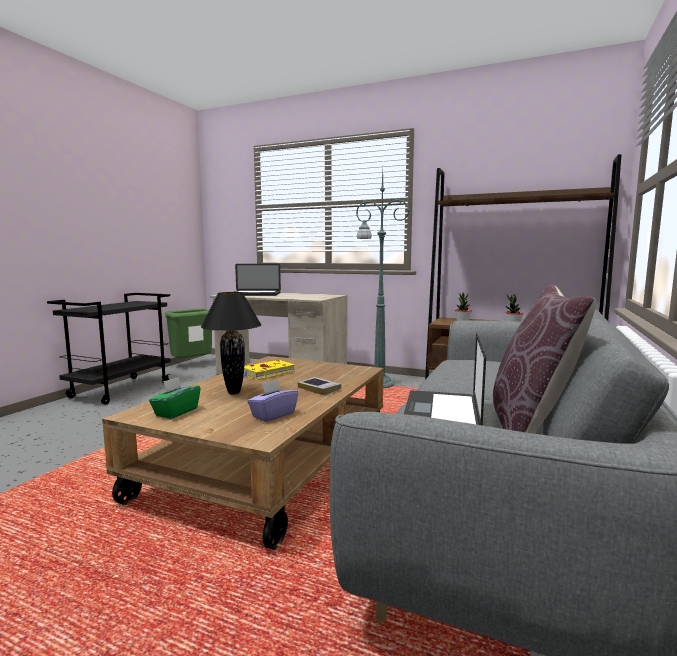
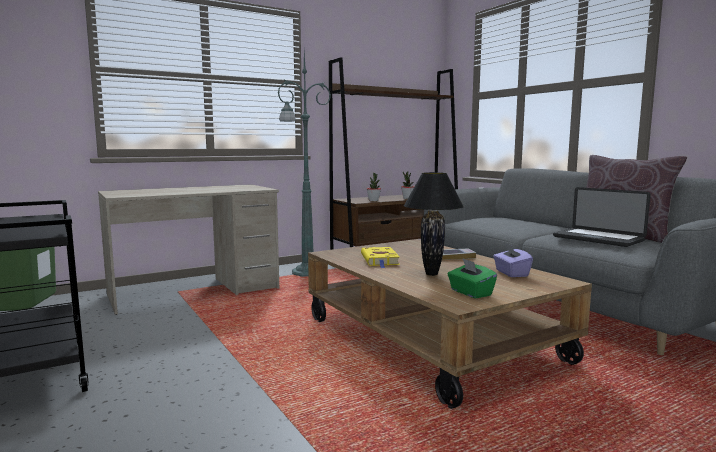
camera: 55 degrees left, 0 degrees up
laptop [234,264,281,296] -> none

